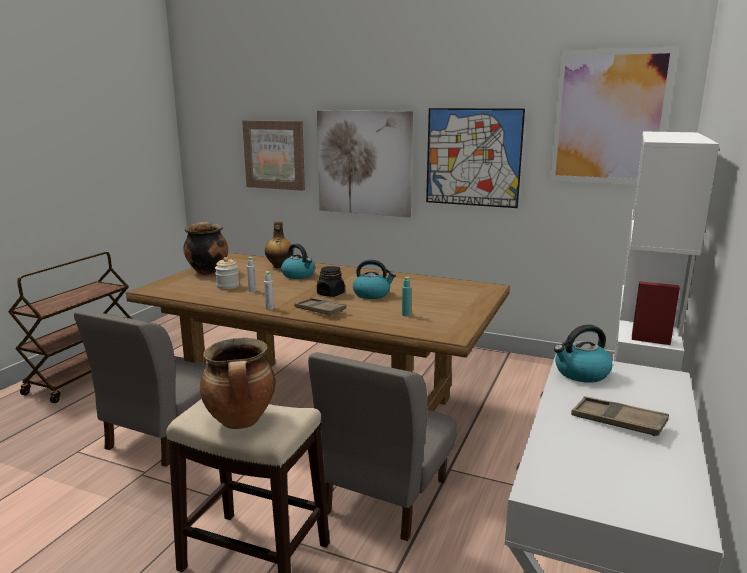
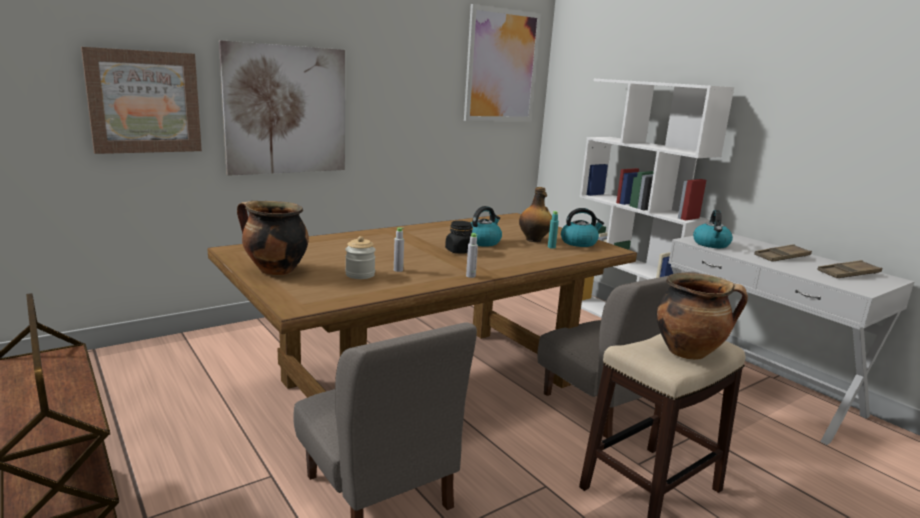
camera: 60 degrees left, 0 degrees up
bottle [265,221,294,268] -> bottle moved to [519,187,552,242]
kettle [281,244,315,279] -> kettle moved to [561,208,604,247]
brown tray [294,298,346,316] -> brown tray moved to [817,260,882,278]
picture [426,108,525,208] -> none

